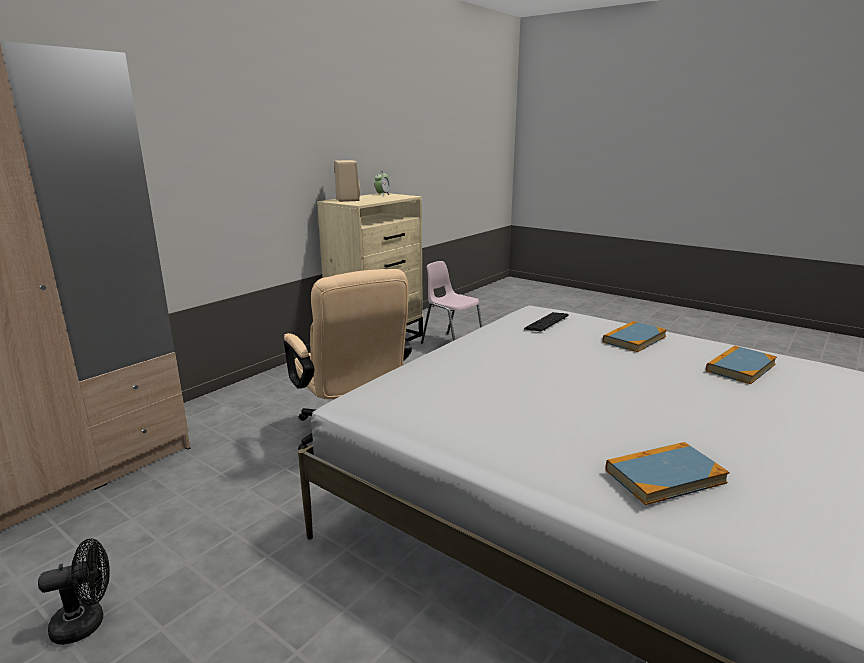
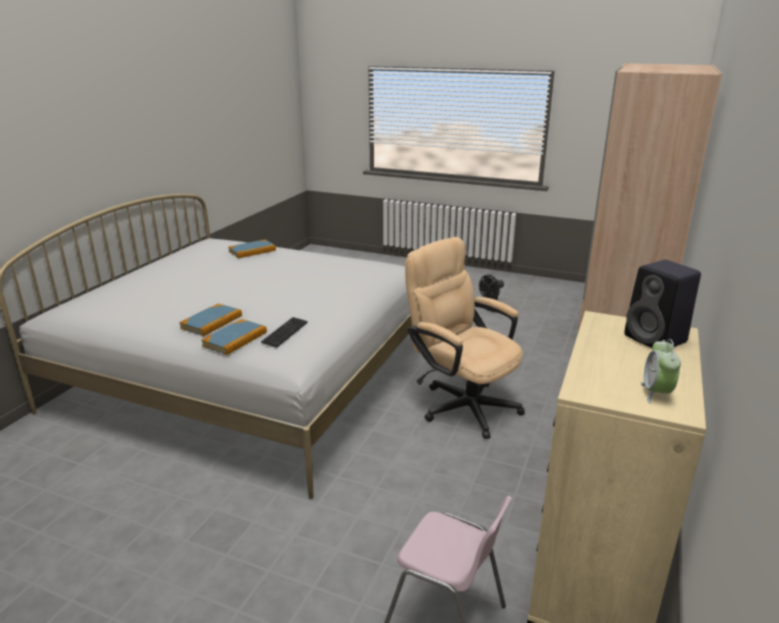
camera: 165 degrees right, 5 degrees up
beige speaker [334,160,360,202] -> black speaker [624,260,701,348]
book [706,346,777,384] -> book moved to [201,319,267,355]

